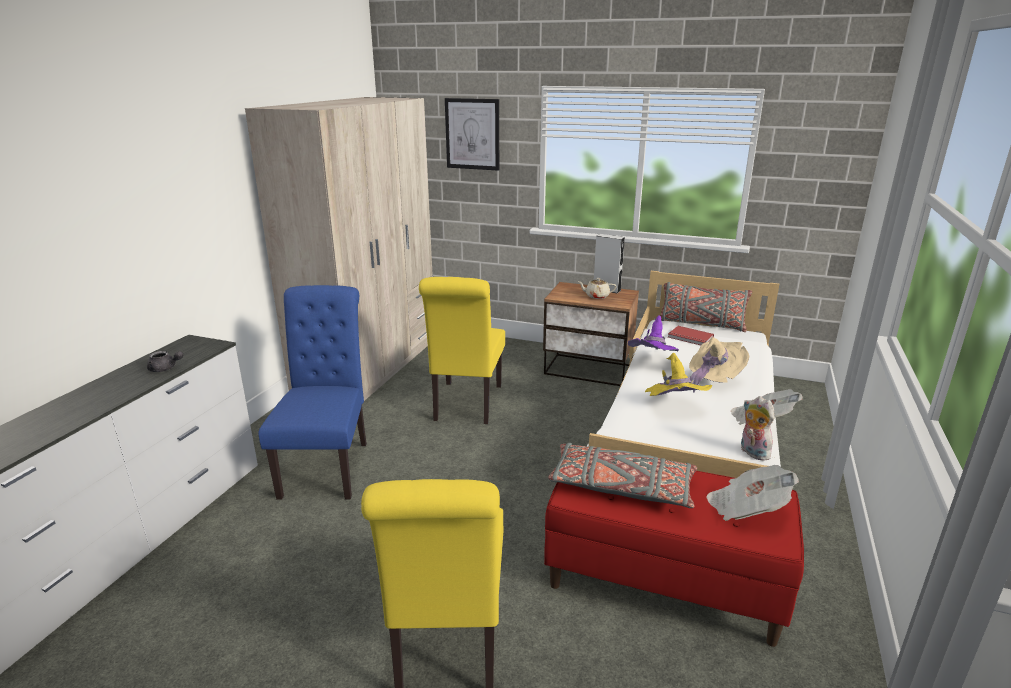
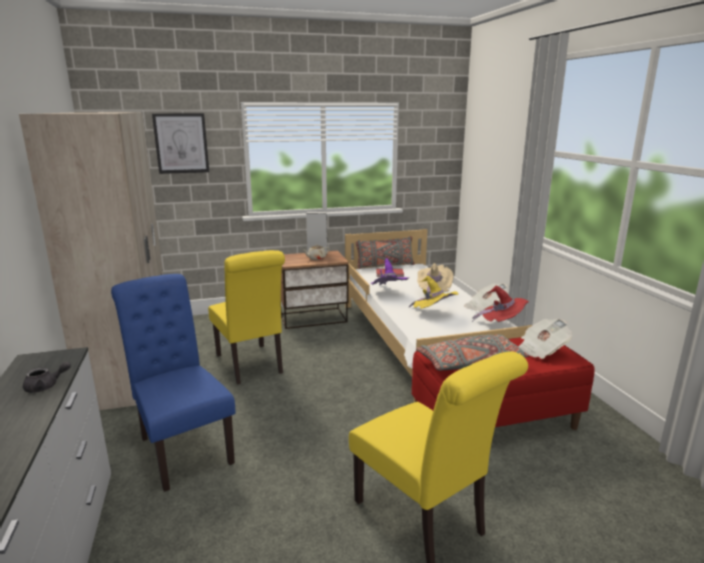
camera: 35 degrees left, 5 degrees down
plush toy [741,396,774,461] -> red hat [472,286,529,322]

